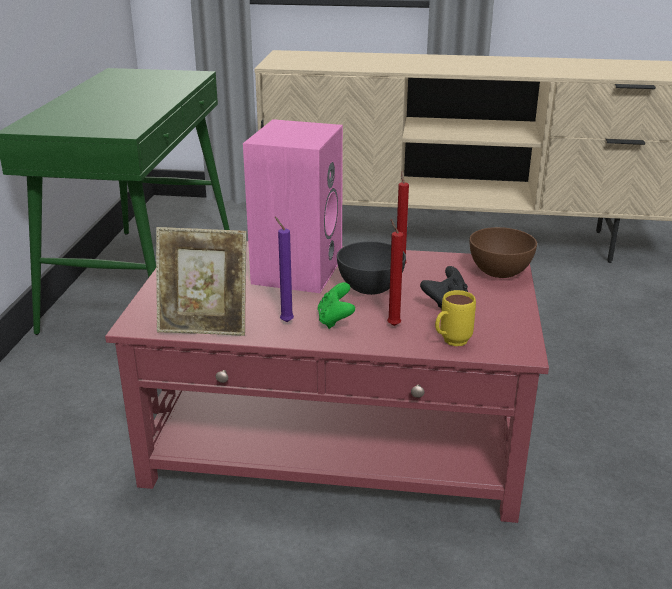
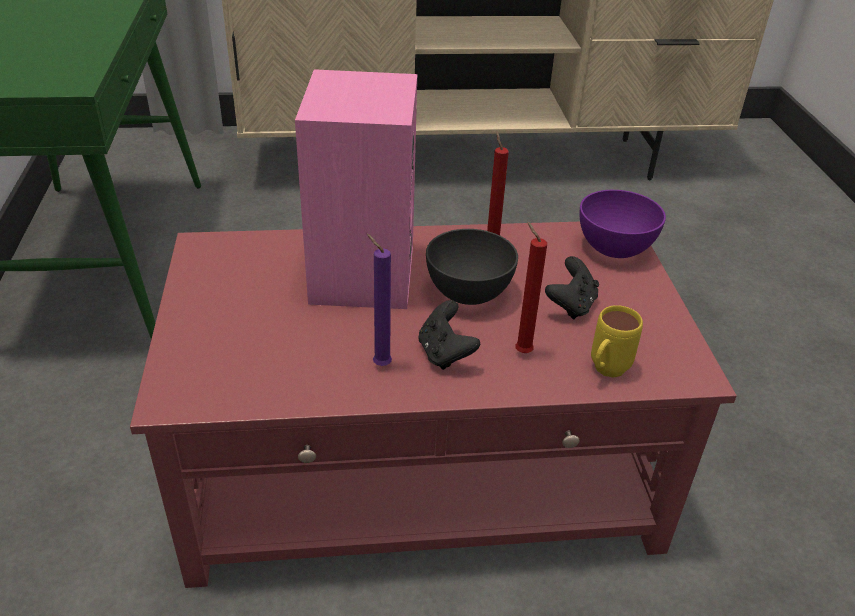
camera: 15 degrees left, 10 degrees up
picture frame [156,227,247,336] -> none
green game controller [317,282,355,329] -> black game controller [418,300,480,370]
brown bowl [470,227,537,278] -> purple bowl [580,190,666,258]

